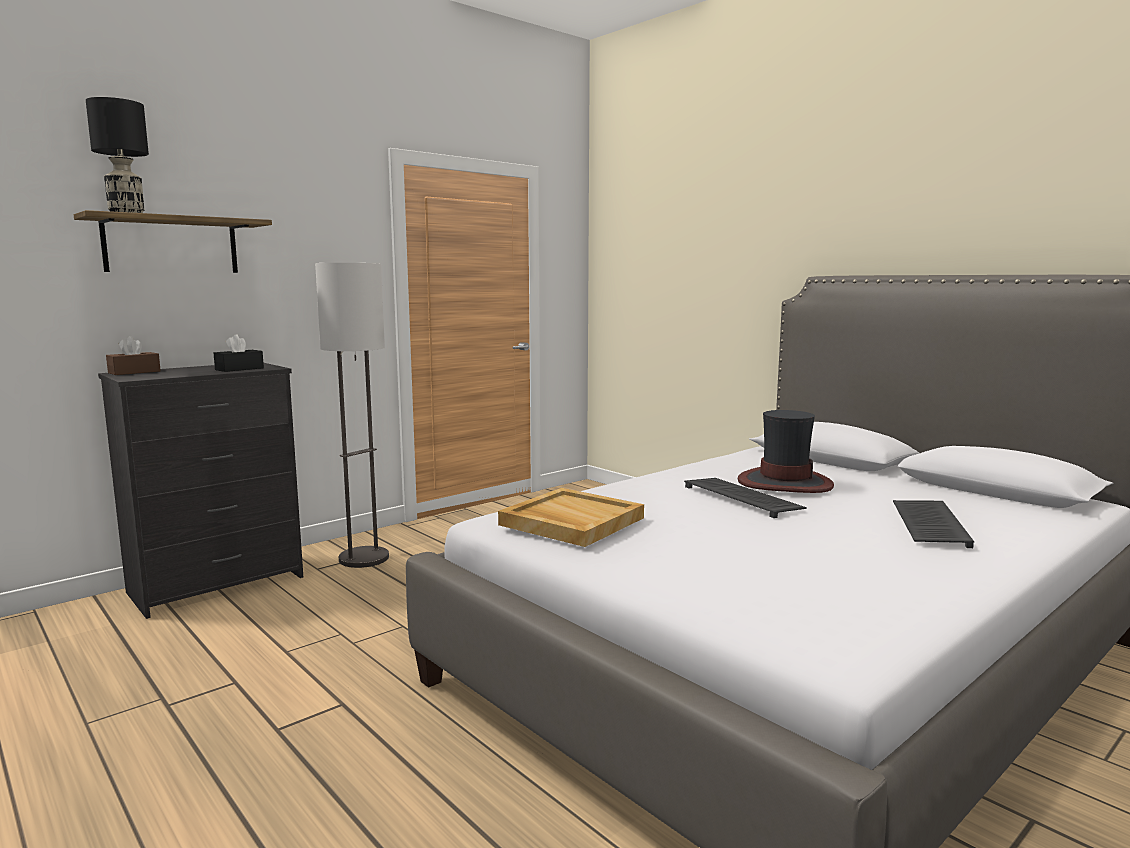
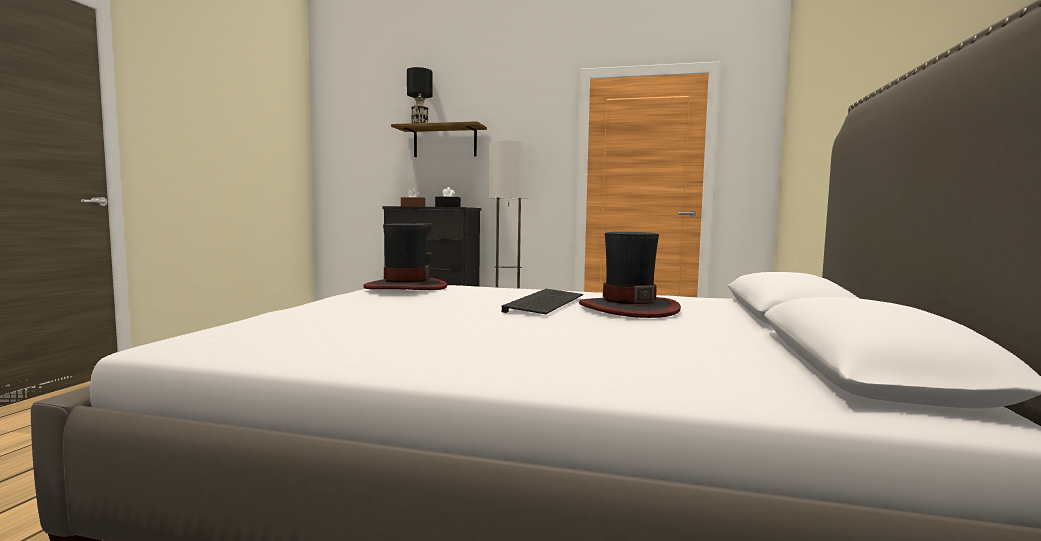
camera: 55 degrees right, 5 degrees down
beige tray [498,488,644,547] -> hat [363,223,447,290]
keyboard [893,500,974,548] -> none

